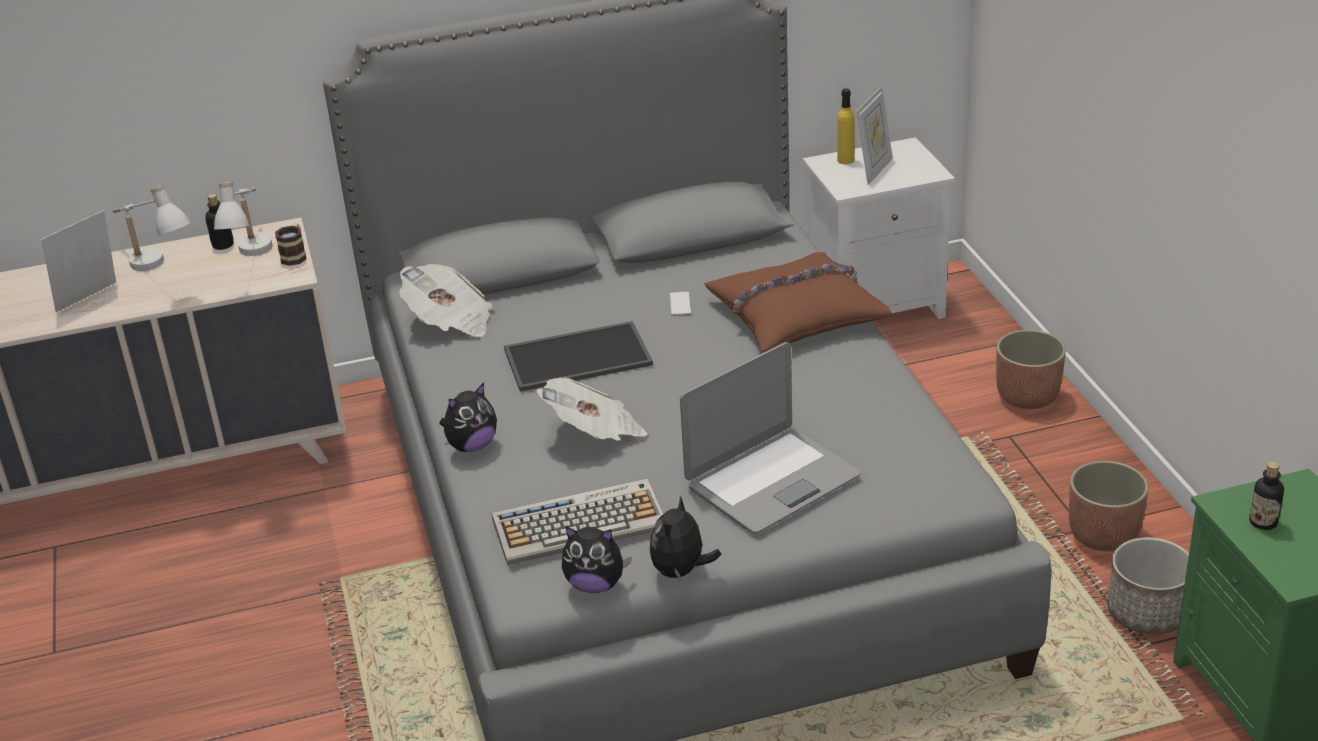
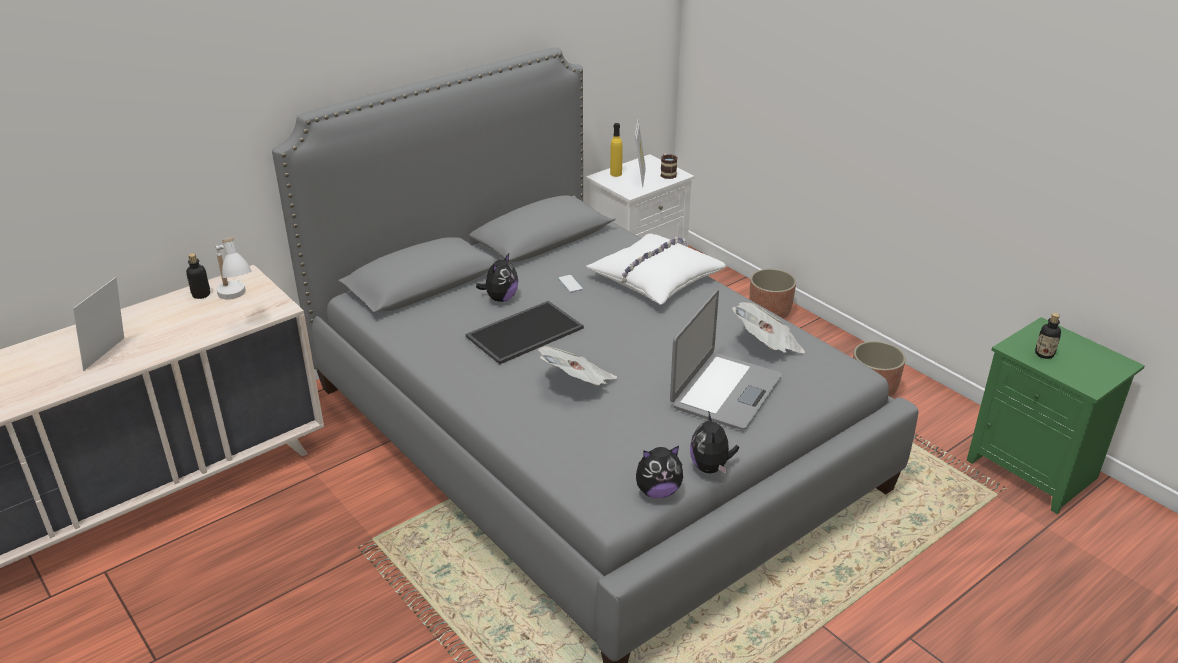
camera: 25 degrees left, 0 degrees up
white table lamp [112,185,191,271] -> none
mug [275,223,306,266] -> mug moved to [661,154,678,179]
newspaper [399,264,492,337] -> newspaper moved to [732,302,805,353]
plush toy [439,383,497,452] -> plush toy moved to [476,253,518,302]
keyboard [492,478,663,565] -> none
brown pillow [704,252,892,351] -> white pillow [586,234,727,305]
planter [1107,537,1189,635] -> none

